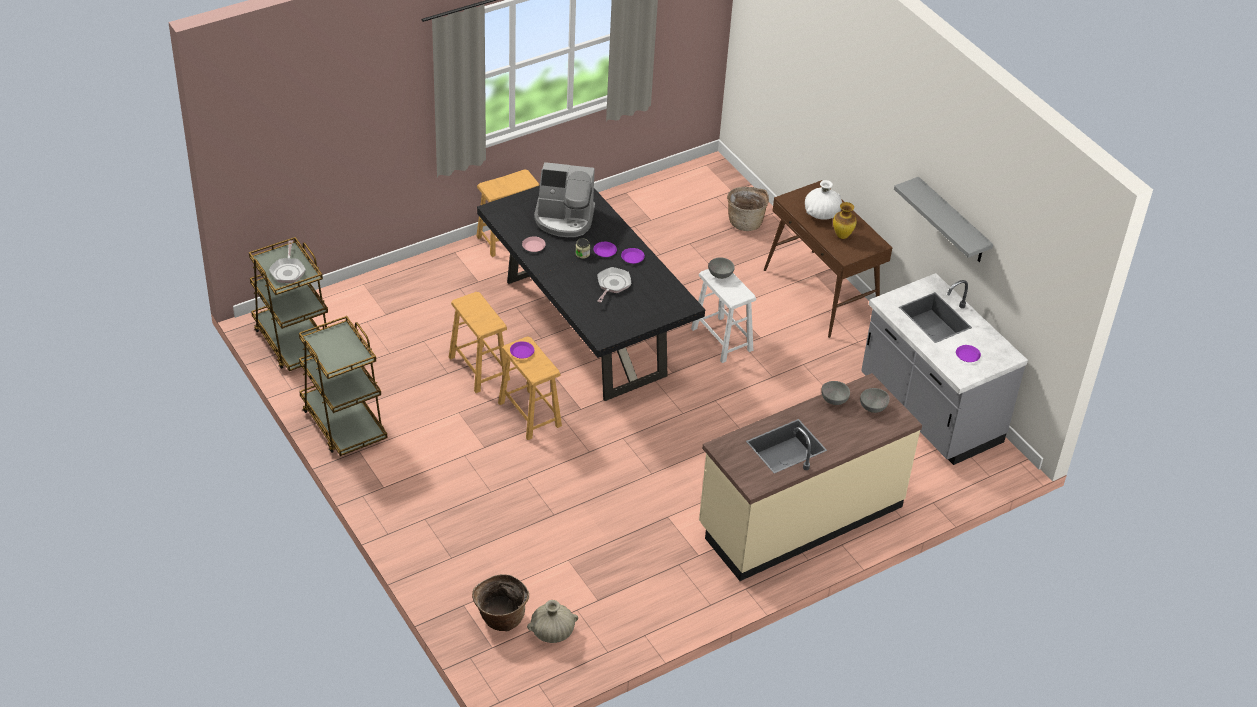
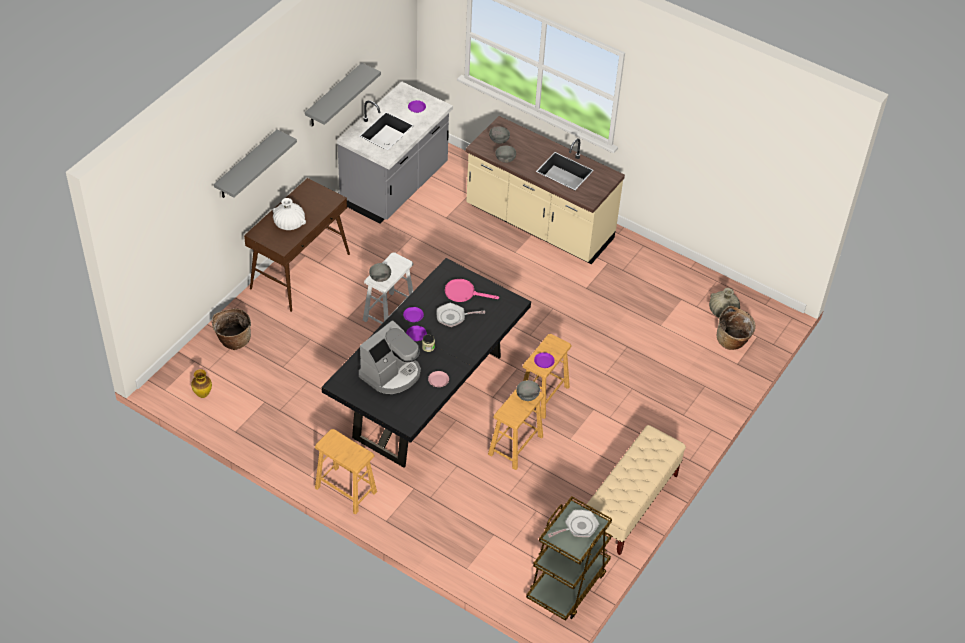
camera: 115 degrees left, 5 degrees up
brown cart [299,316,387,456] -> beige bench [585,425,686,555]
coffee machine [534,162,595,237] -> coffee machine turned 60 degrees clockwise [359,320,421,394]
vase [833,202,857,239] -> vase moved to [191,369,212,398]
none -> grey shelf [214,129,297,198]
none -> pink frying pan [445,279,499,302]
none -> grey bowl [516,380,540,401]

